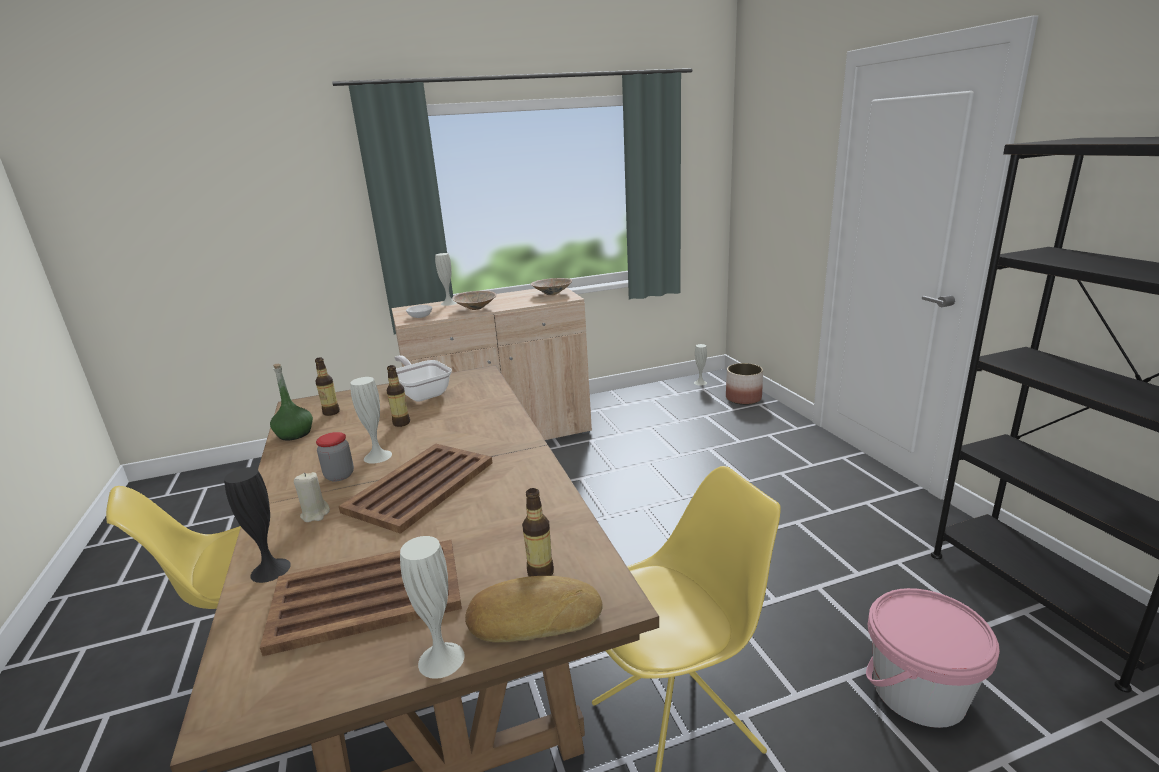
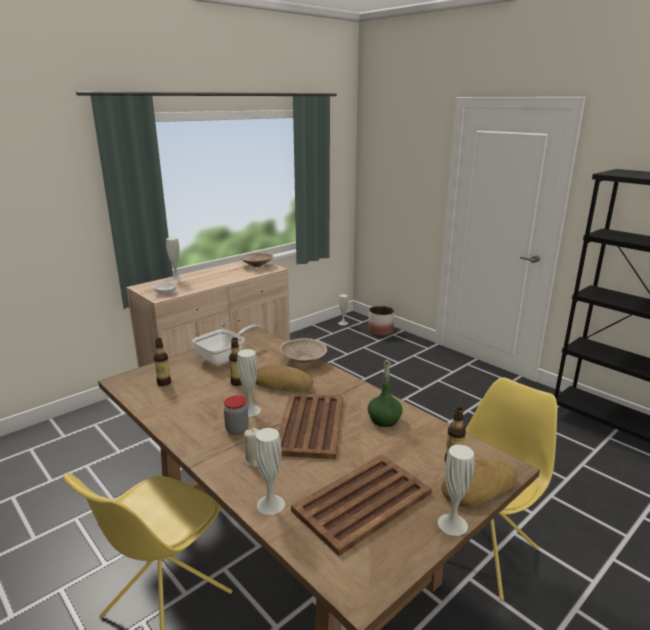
camera: 25 degrees left, 0 degrees up
black vase [224,467,291,583] -> white vase [255,428,285,515]
green bottle [270,364,313,441] -> green bottle moved to [368,360,402,427]
frying pan [394,355,452,402] -> frying pan turned 105 degrees clockwise [193,325,260,365]
beige bowl [452,290,497,310] -> beige bowl moved to [280,338,327,363]
pink bucket [866,588,1000,728] -> none
none -> bread [256,365,313,392]

